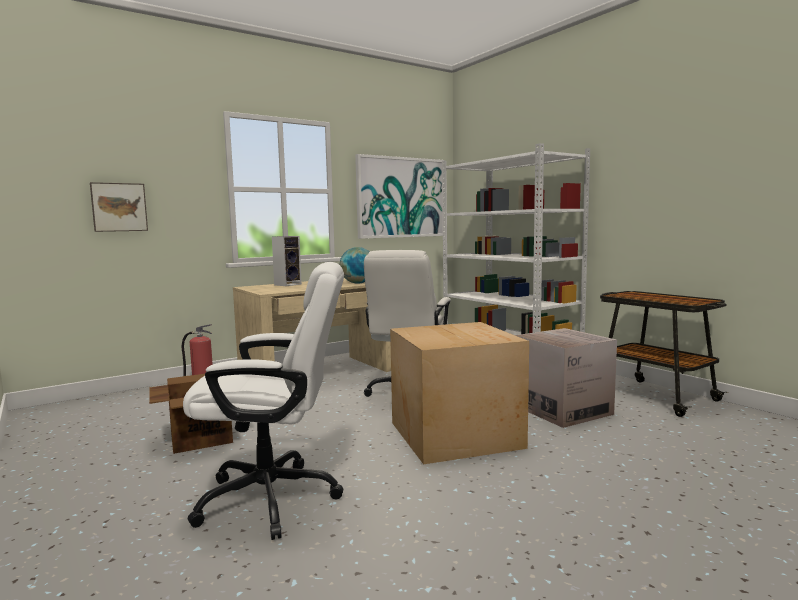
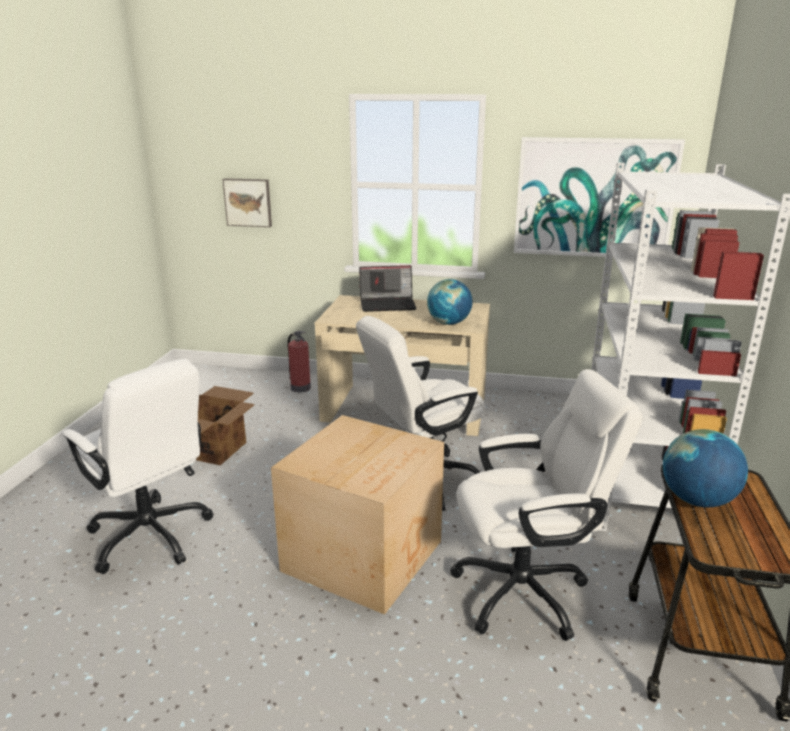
camera: 45 degrees right, 15 degrees up
speaker [272,236,302,286] -> laptop [359,265,416,312]
cardboard box [516,328,617,428] -> white office chair [450,369,643,641]
none -> globe [663,429,748,507]

